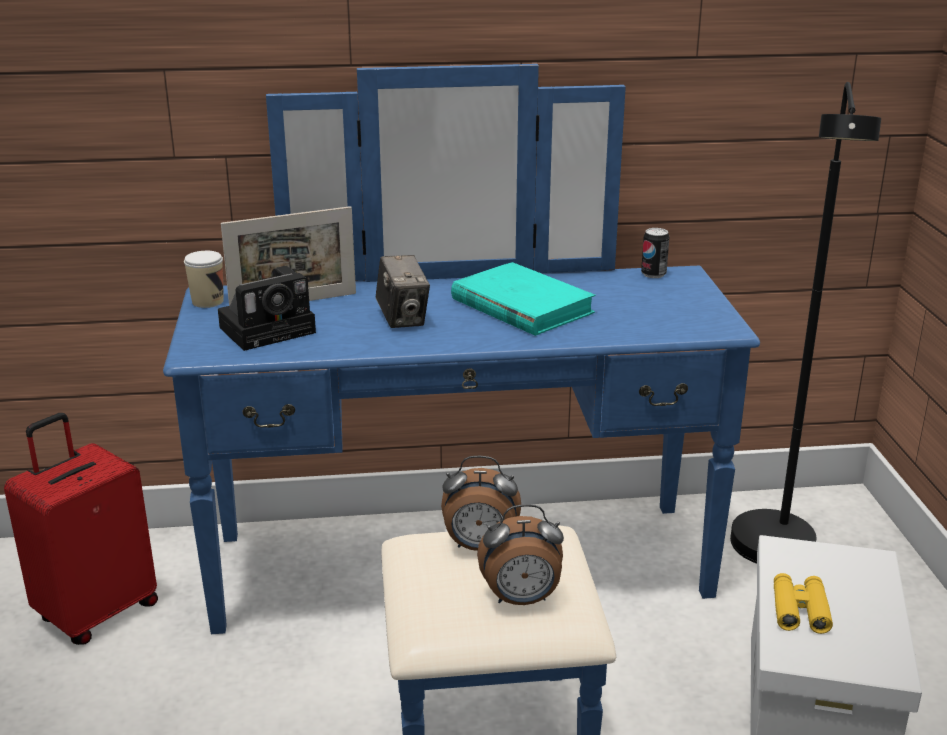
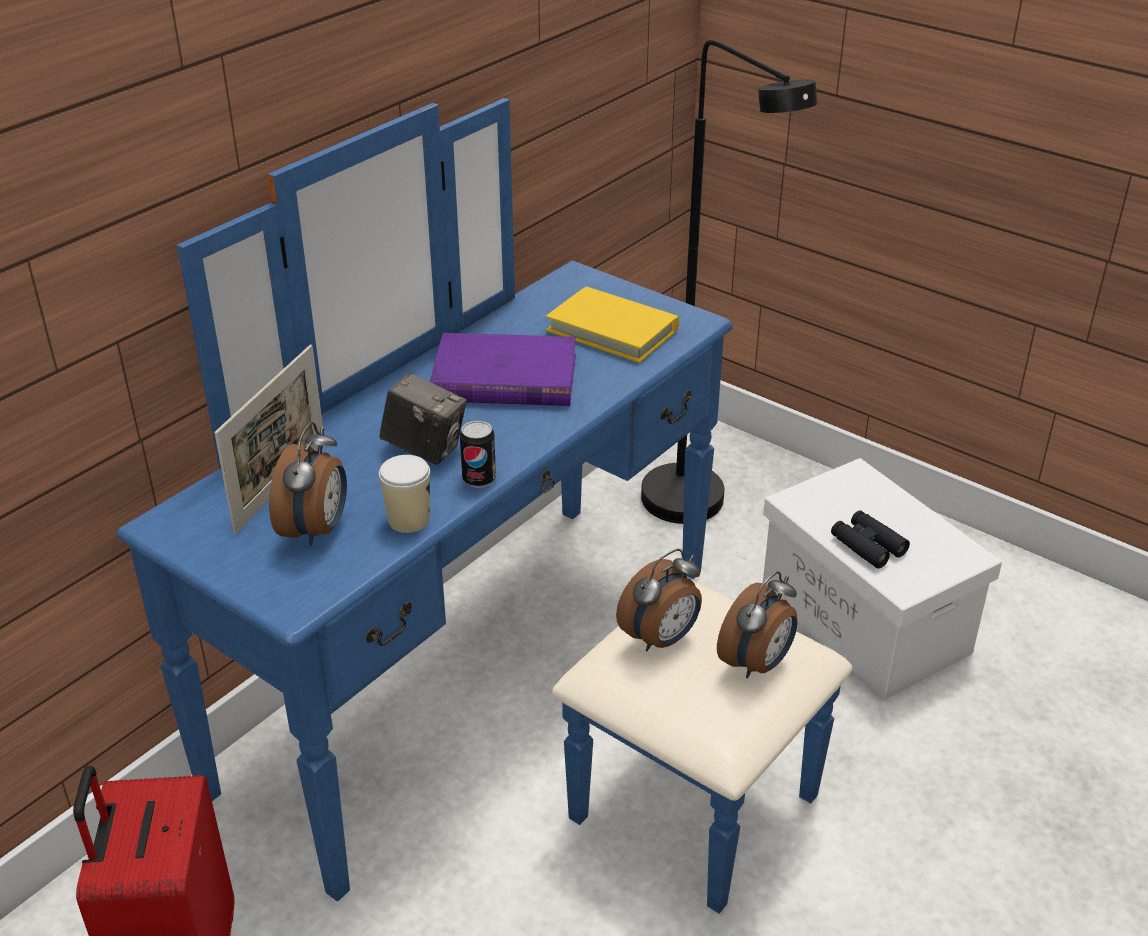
camera: 45 degrees left, 10 degrees up
cup [184,251,224,308] -> cup moved to [379,455,430,533]
camera [218,266,316,351] -> alarm clock [269,422,347,546]
turquoise book [451,262,596,336] -> purple book [430,333,576,406]
can [641,228,669,278] -> can moved to [460,420,496,488]
yellow binoculars [774,573,833,634] -> black binoculars [831,510,910,568]
none -> yellow book [546,287,679,363]

